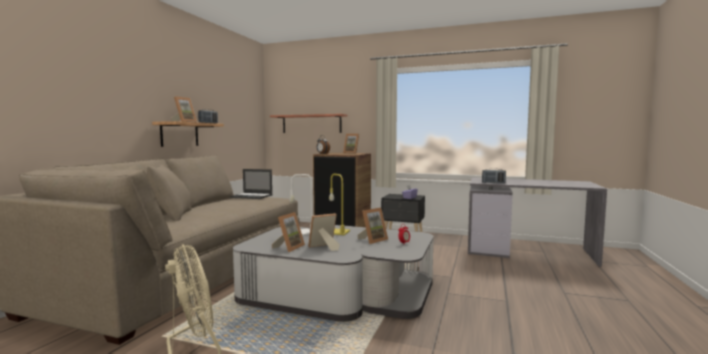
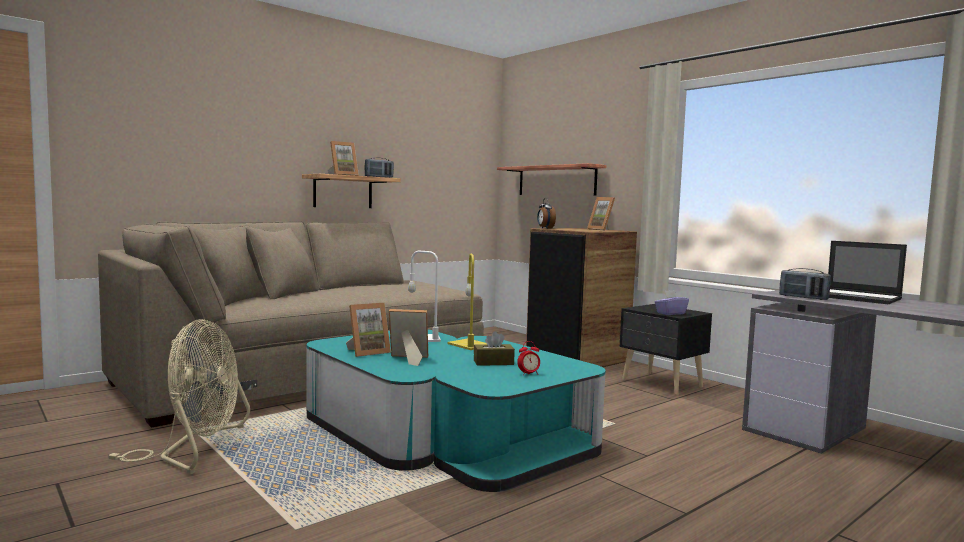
camera: 30 degrees right, 0 degrees up
laptop [230,169,273,199] -> laptop moved to [828,241,907,304]
grey coffee table [233,225,434,322] -> turquoise coffee table [307,329,605,492]
picture frame [358,208,388,244] -> brown tissue box [474,331,515,366]

